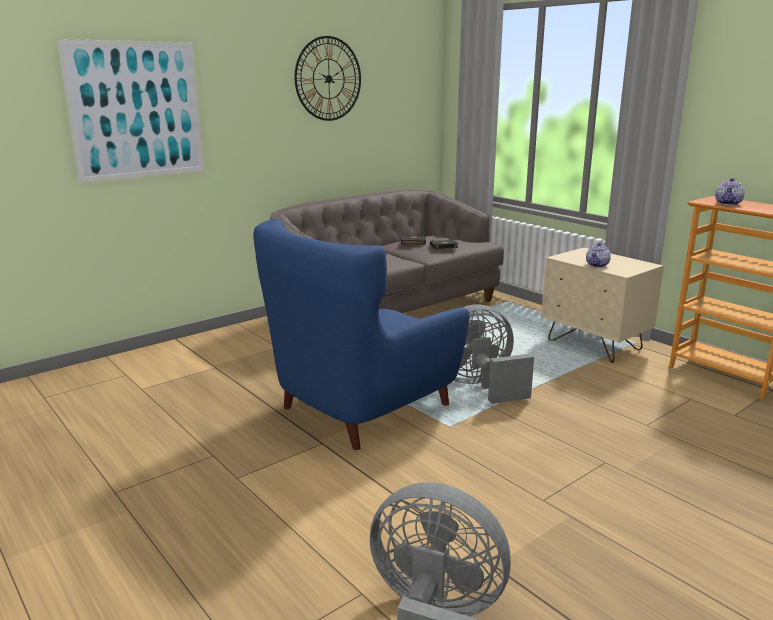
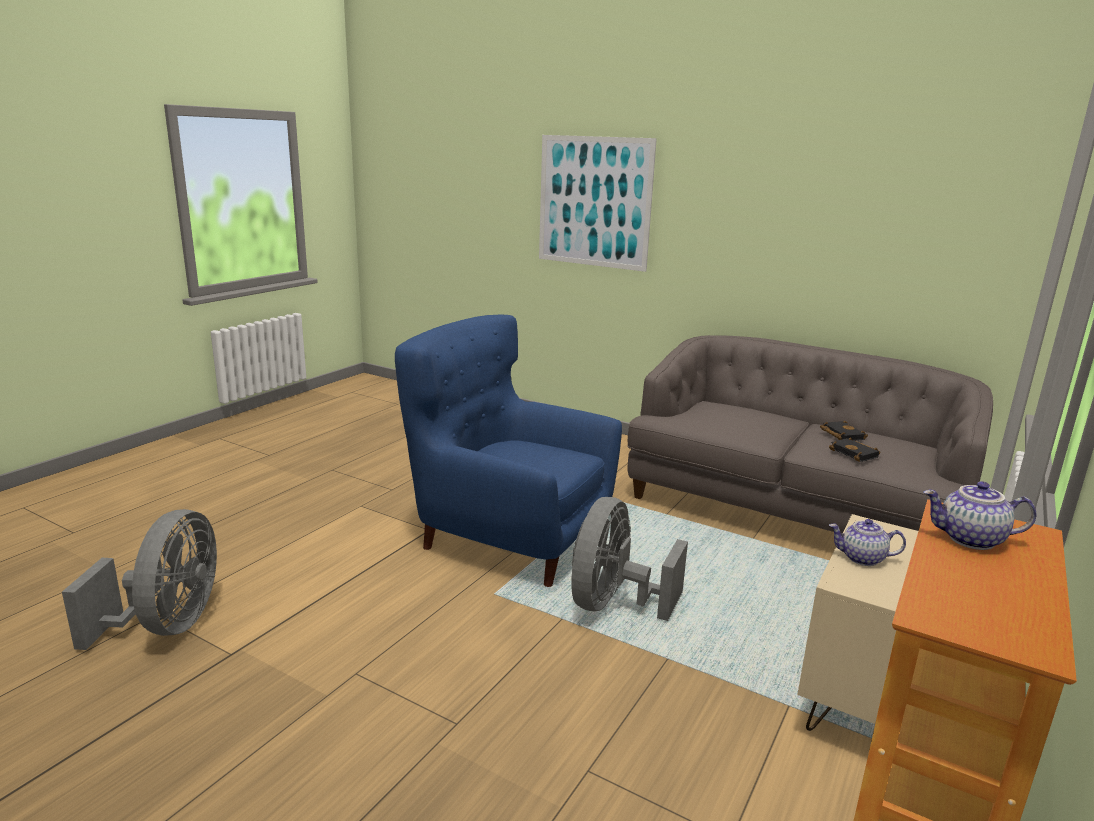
camera: 70 degrees right, 0 degrees up
wall clock [295,36,361,121] -> none
grey fan [454,305,534,404] -> grey fan turned 120 degrees counterclockwise [571,497,688,621]

